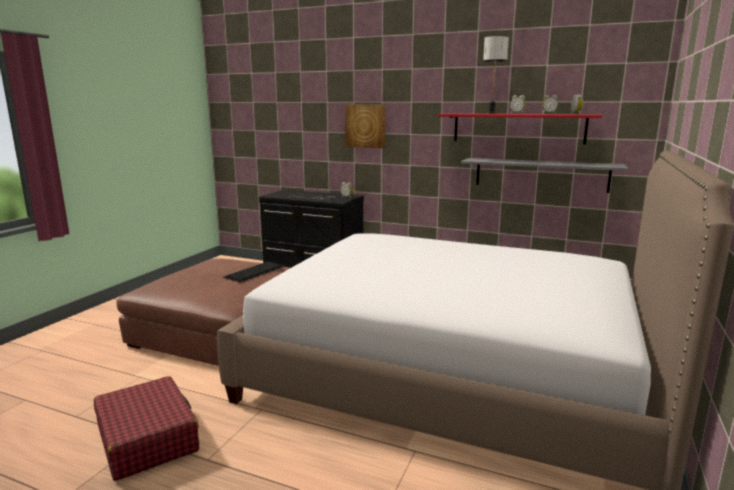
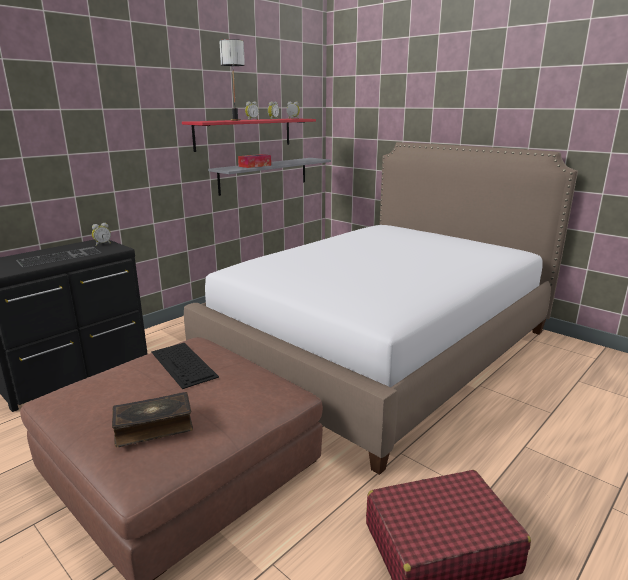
camera: 70 degrees left, 5 degrees up
picture [345,104,385,148] -> none
none -> book [112,392,193,447]
none -> tissue box [238,154,271,168]

